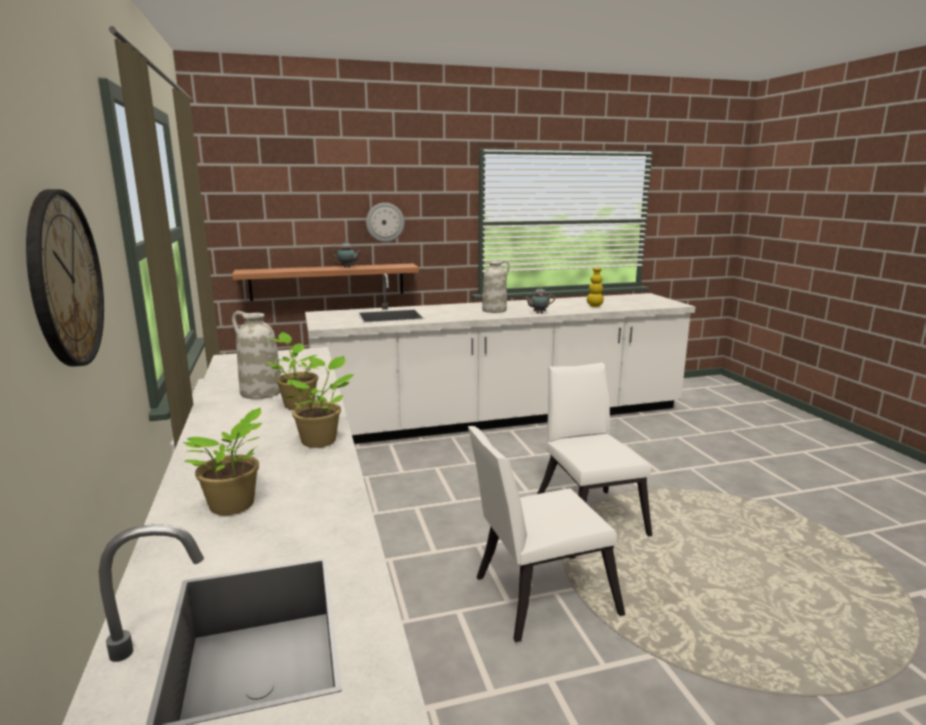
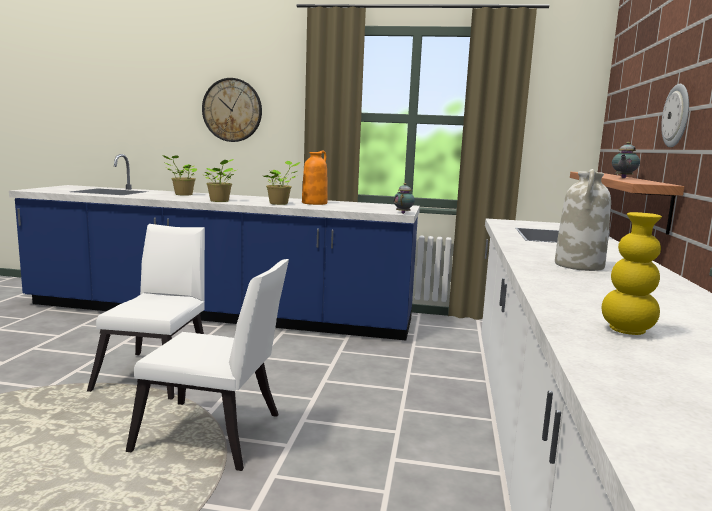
camera: 115 degrees right, 5 degrees down
white vase [232,311,281,399] -> orange vase [302,150,328,205]
teapot [524,287,555,314] -> teapot moved to [393,183,415,214]

